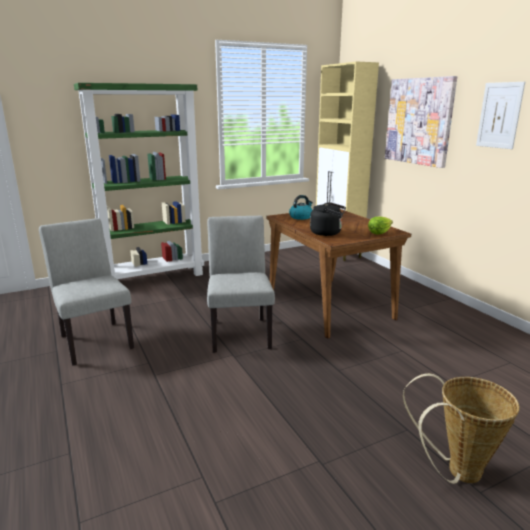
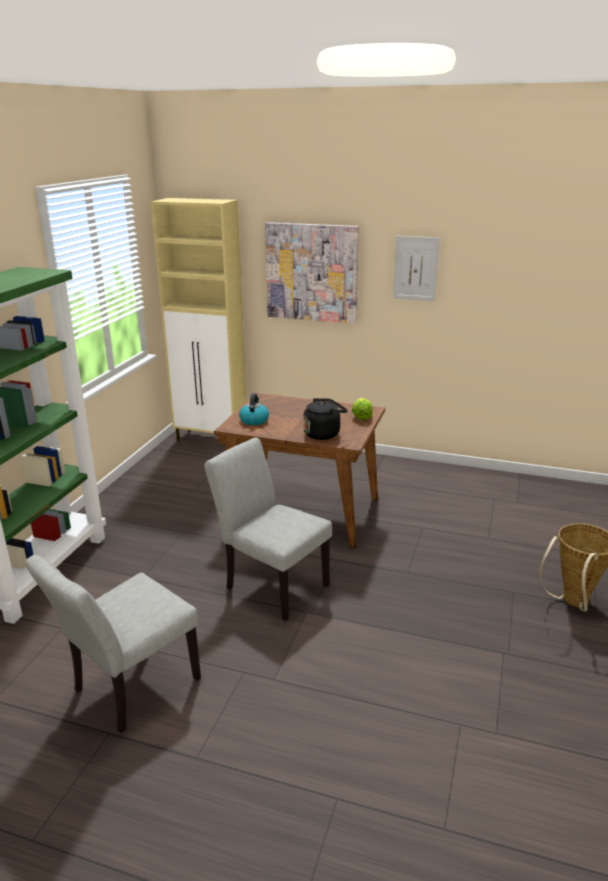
camera: 45 degrees left, 5 degrees up
grey chair [39,218,134,366] -> grey chair turned 60 degrees counterclockwise [25,555,201,733]

